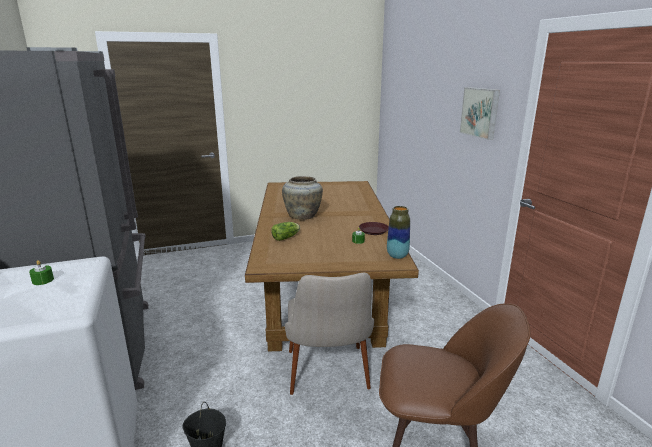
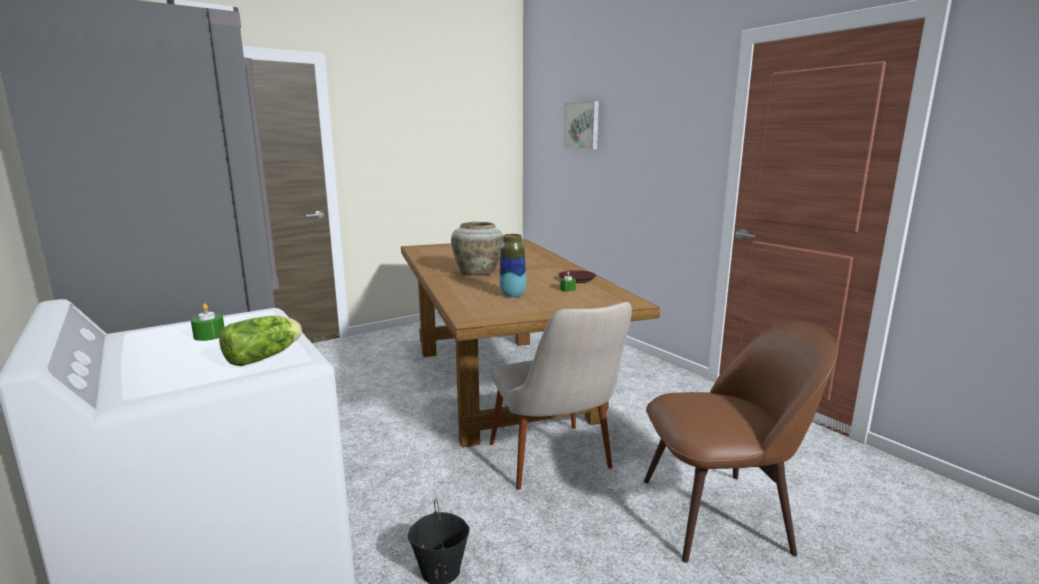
camera: 15 degrees left, 5 degrees down
lettuce [271,222,300,241] -> lettuce moved to [219,316,302,366]
vase [387,206,410,259] -> vase moved to [499,234,526,297]
picture [459,87,500,140] -> picture moved to [564,101,599,149]

